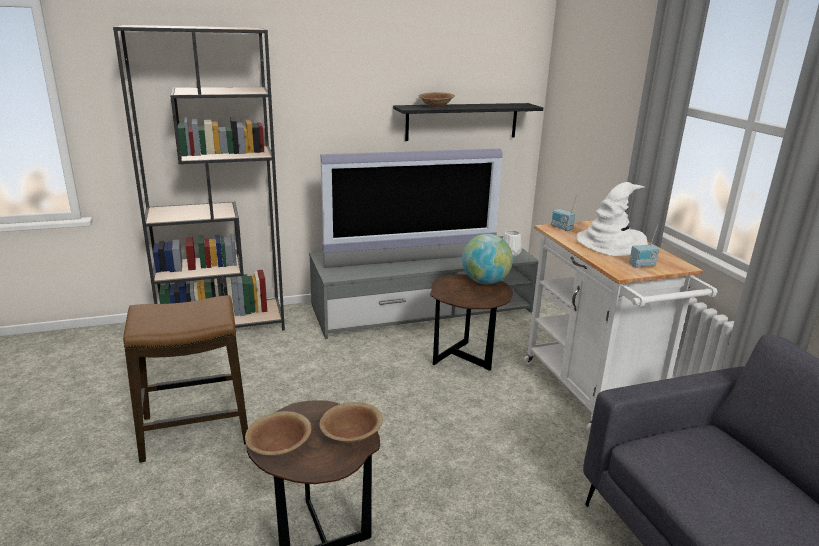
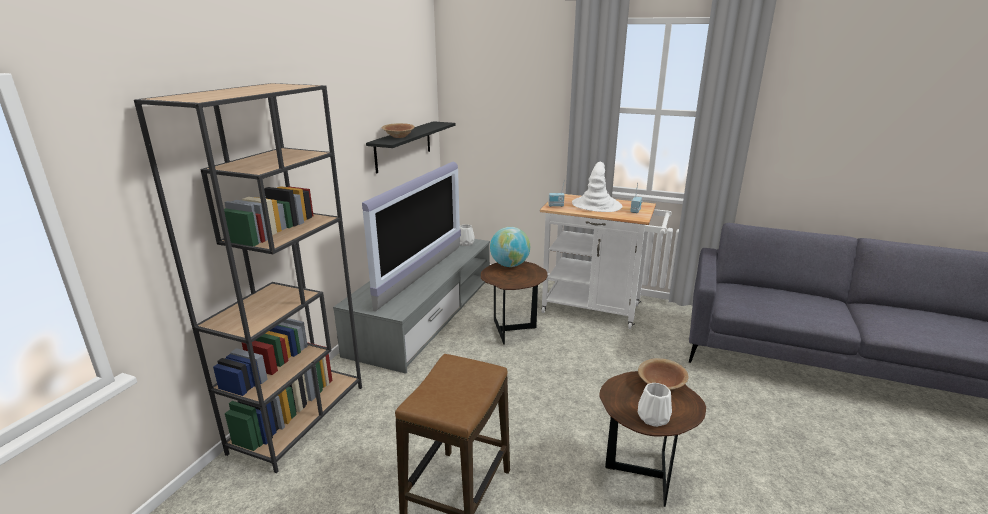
camera: 50 degrees left, 0 degrees up
brown bowl [245,411,311,456] -> white vase [638,383,672,427]

